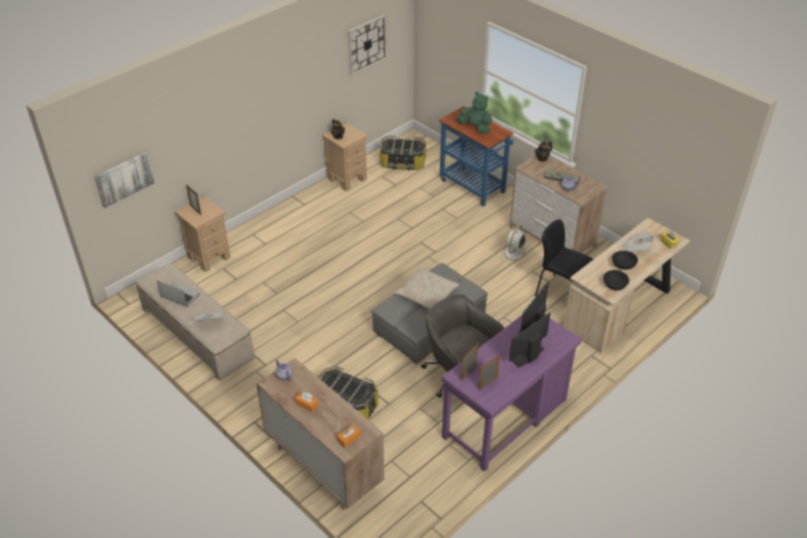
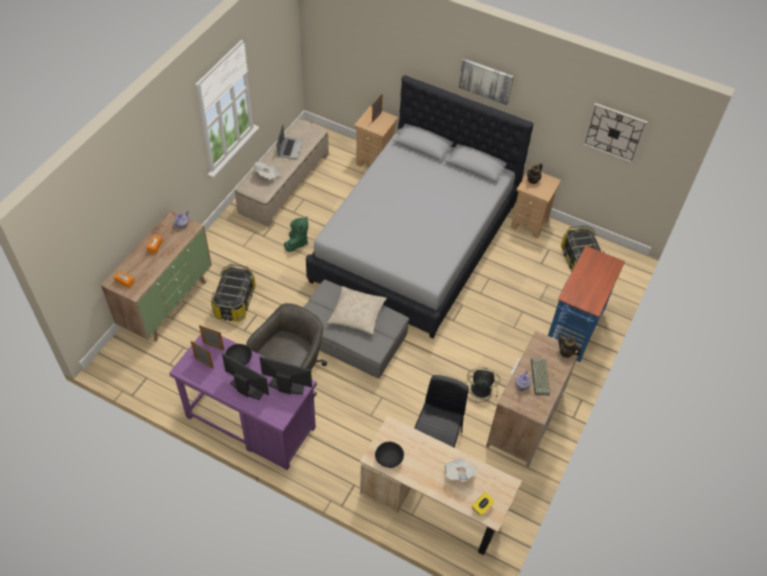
camera: 70 degrees right, 10 degrees up
picture [94,152,155,208] -> picture moved to [459,58,514,105]
green plush toy [456,92,492,134] -> green plush toy moved to [284,216,308,252]
white fan [500,225,528,264] -> black fan [466,368,500,402]
black bowl [612,251,638,270] -> black bowl moved to [225,344,252,365]
none -> grey bed [306,75,534,339]

